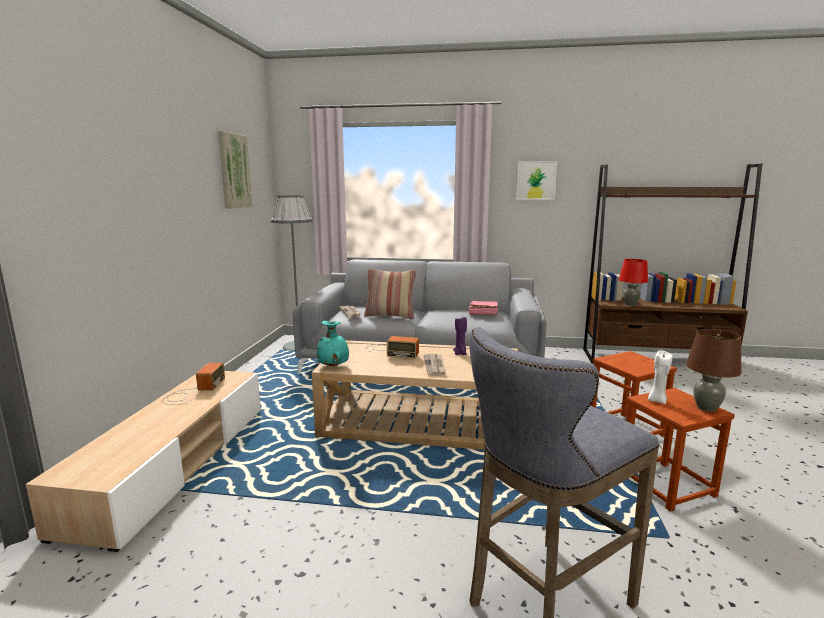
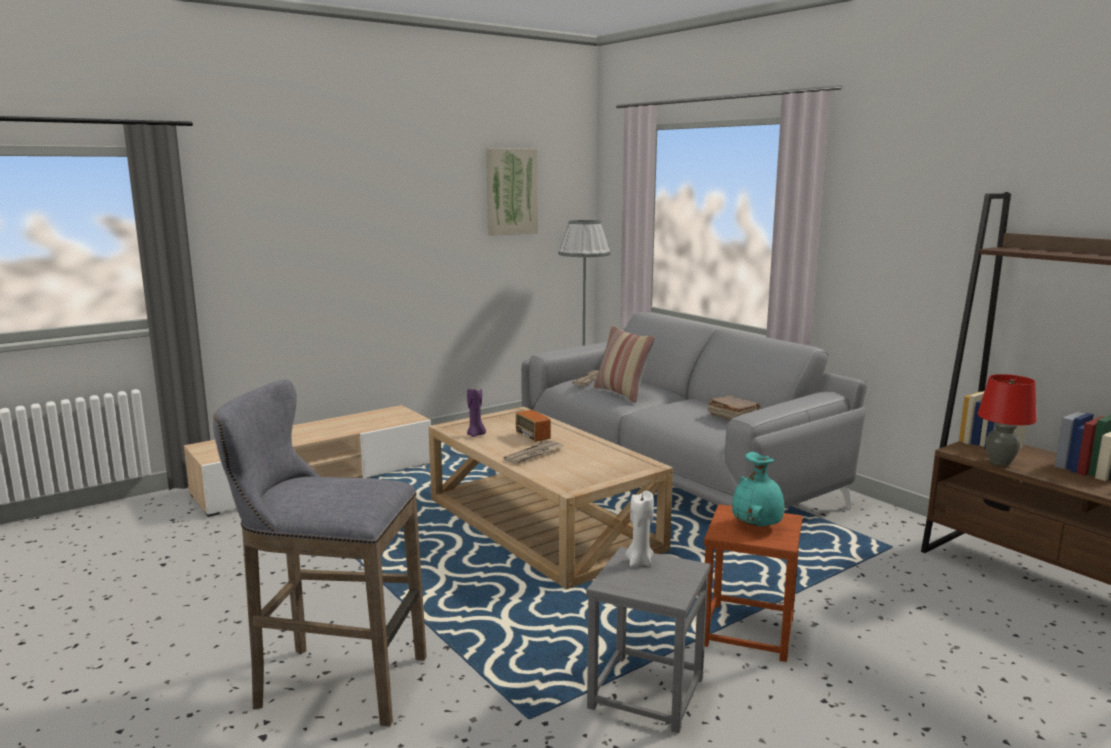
camera: 45 degrees right, 0 degrees up
radio [162,363,225,405] -> none
turquoise vase [317,321,349,366] -> turquoise vase moved to [732,452,784,527]
purple candle [453,317,467,355] -> purple candle moved to [467,386,486,437]
pink book [469,301,498,315] -> brown book [707,395,761,420]
picture [517,161,557,200] -> none
brown stool [626,388,735,512] -> grey stool [586,547,710,733]
brown table lamp [686,329,742,412] -> none

